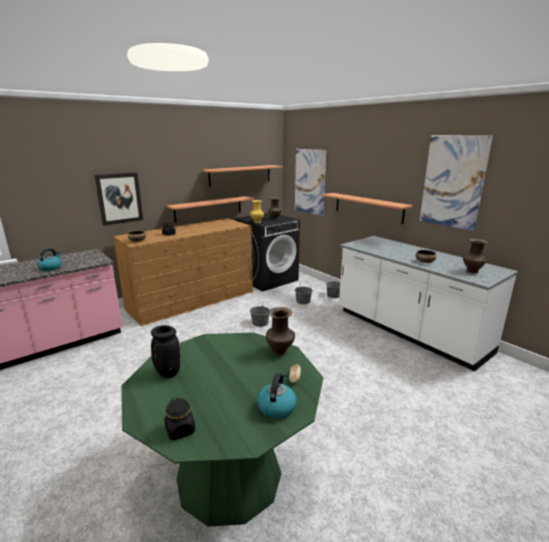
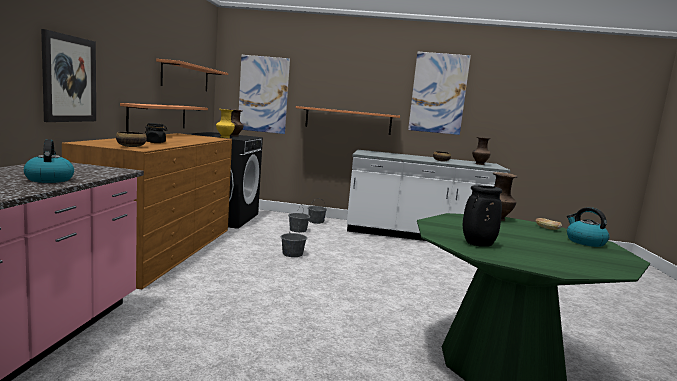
camera: 45 degrees left, 10 degrees down
black jar [164,398,195,440] -> none

